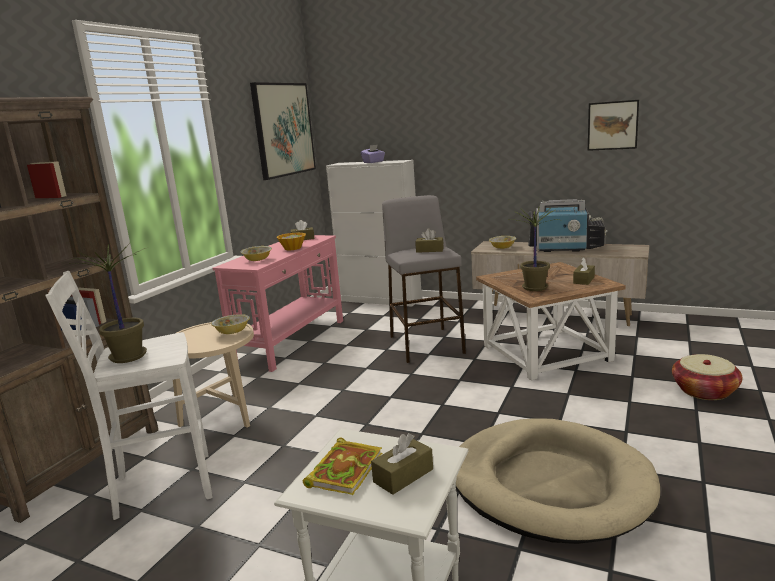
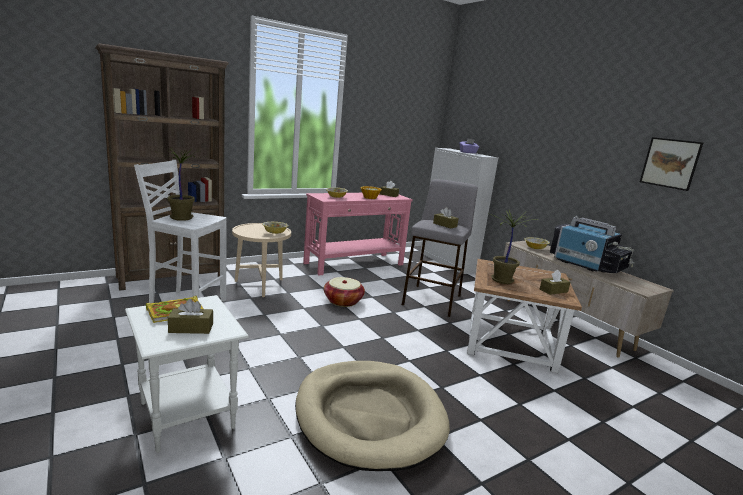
camera: 30 degrees right, 0 degrees up
picture [250,82,316,180] -> none
basket [672,354,742,400] -> basket moved to [324,277,365,307]

